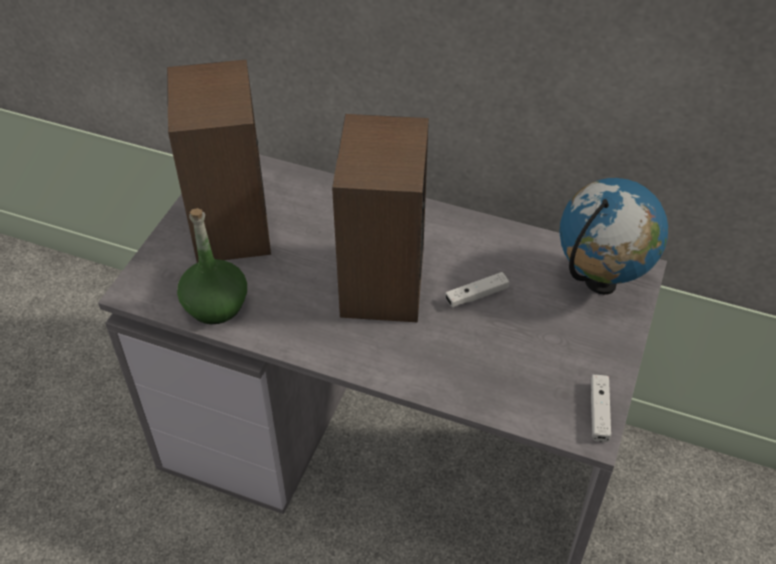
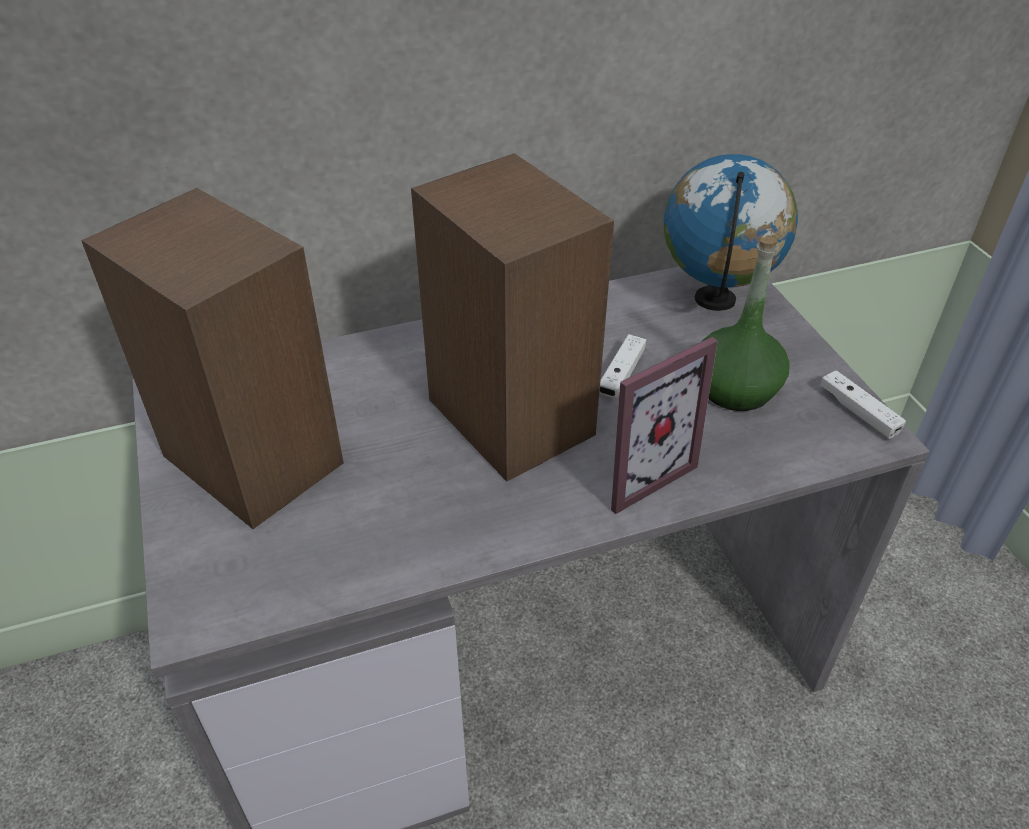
camera: 40 degrees left, 5 degrees down
green bottle [177,208,247,324] -> green bottle moved to [702,237,790,411]
none -> picture frame [611,337,718,514]

